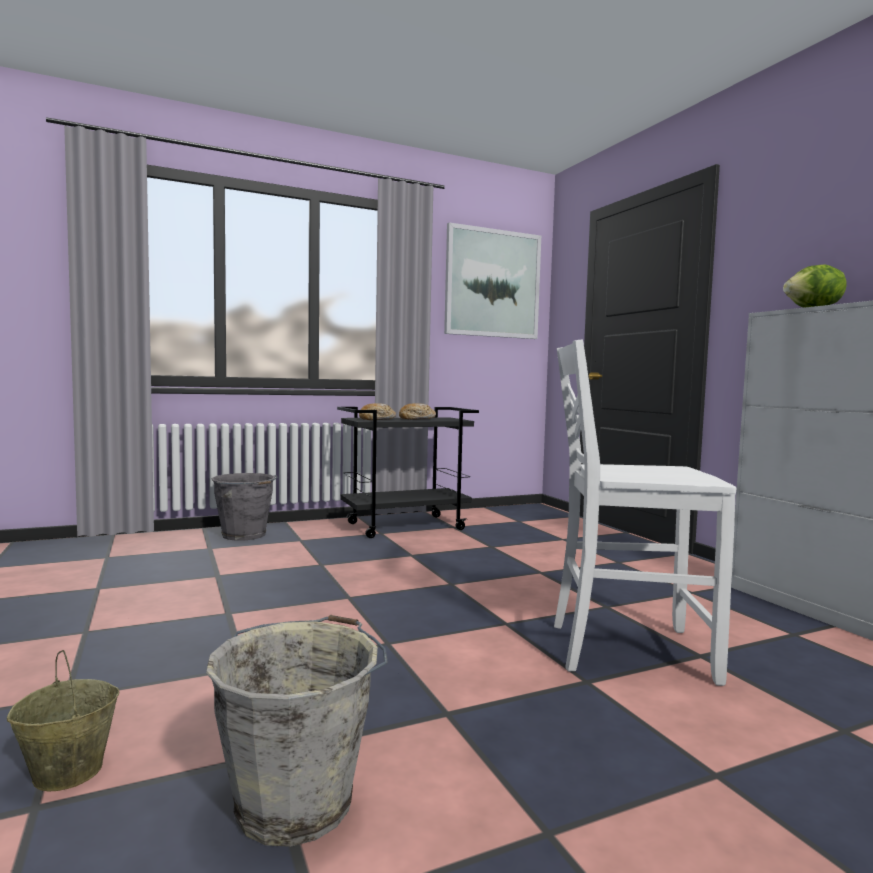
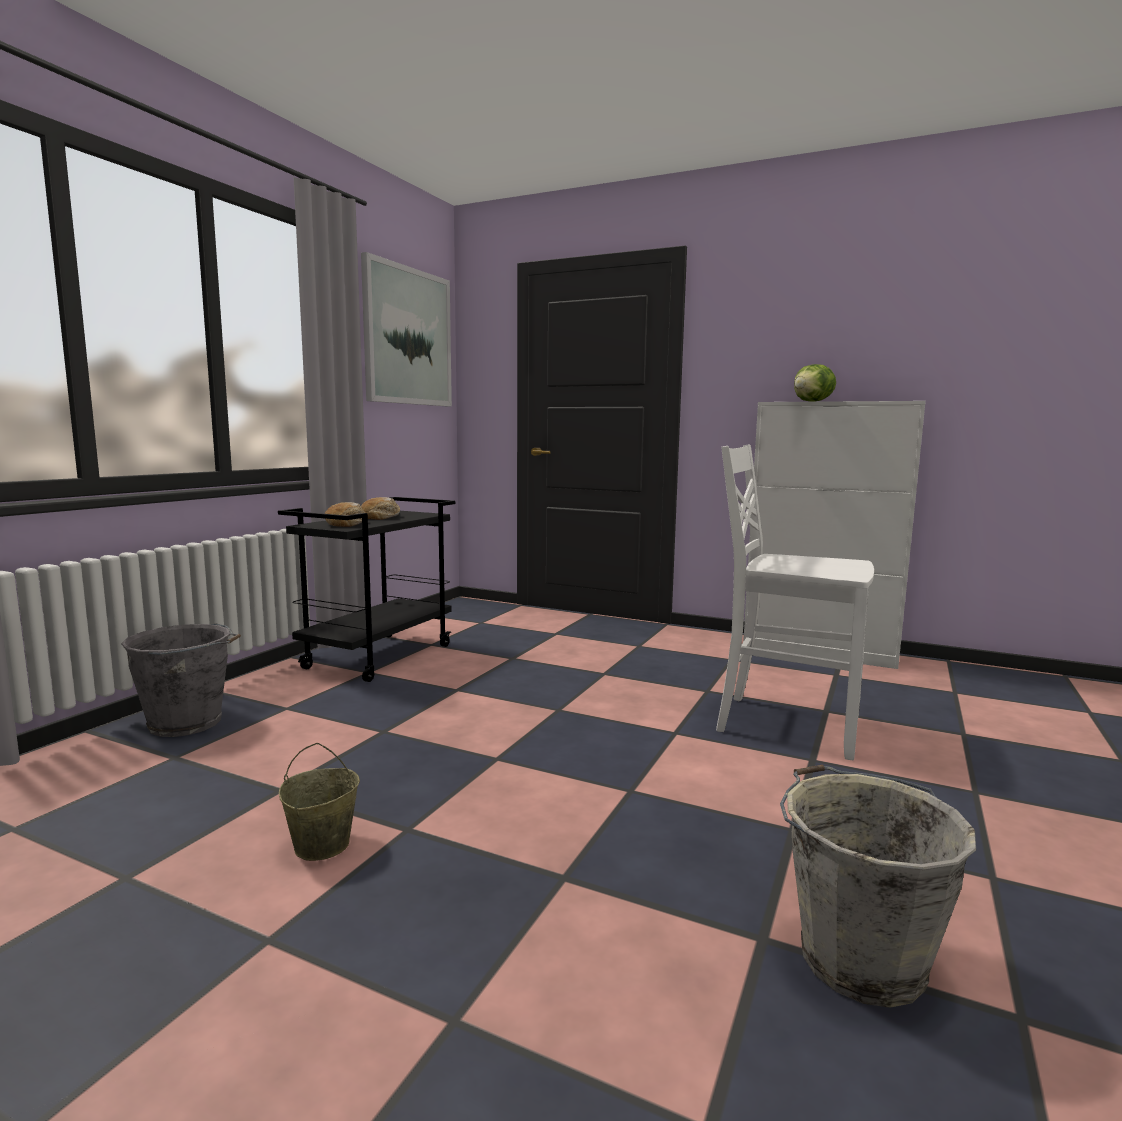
camera: 40 degrees left, 5 degrees up
beige bucket [7,650,119,791] -> beige bucket moved to [278,743,360,861]
white chair [554,340,736,686] -> white chair turned 60 degrees clockwise [716,445,874,760]

